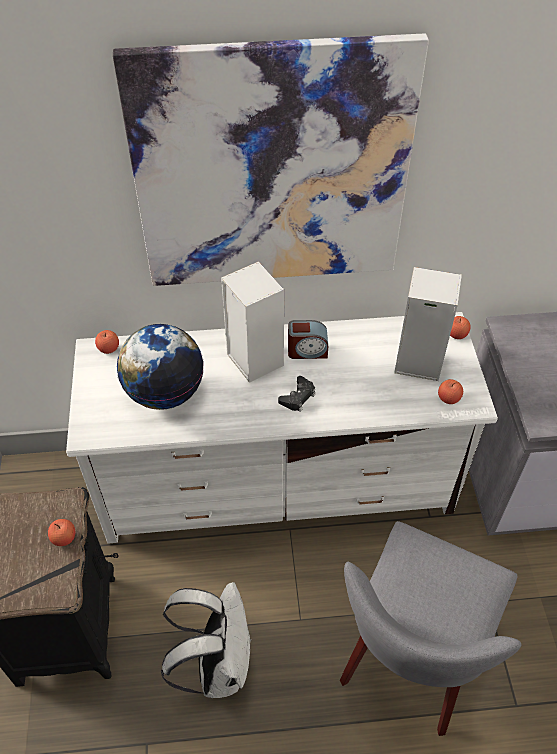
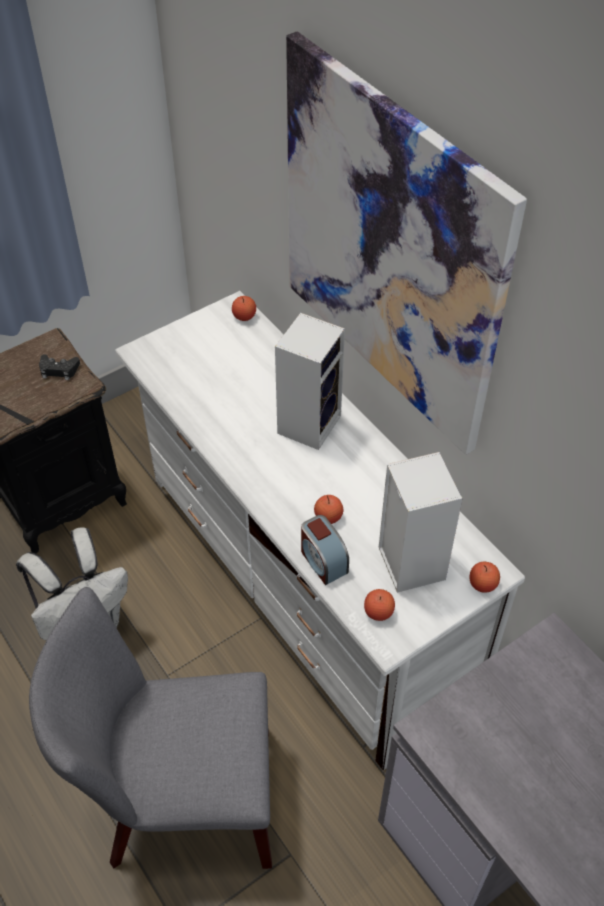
camera: 60 degrees right, 0 degrees up
apple [48,519,75,546] -> apple moved to [314,495,343,524]
globe [117,324,204,410] -> none
black game controller [278,376,315,412] -> black game controller moved to [39,354,80,380]
alarm clock [288,320,328,359] -> alarm clock moved to [301,515,349,585]

